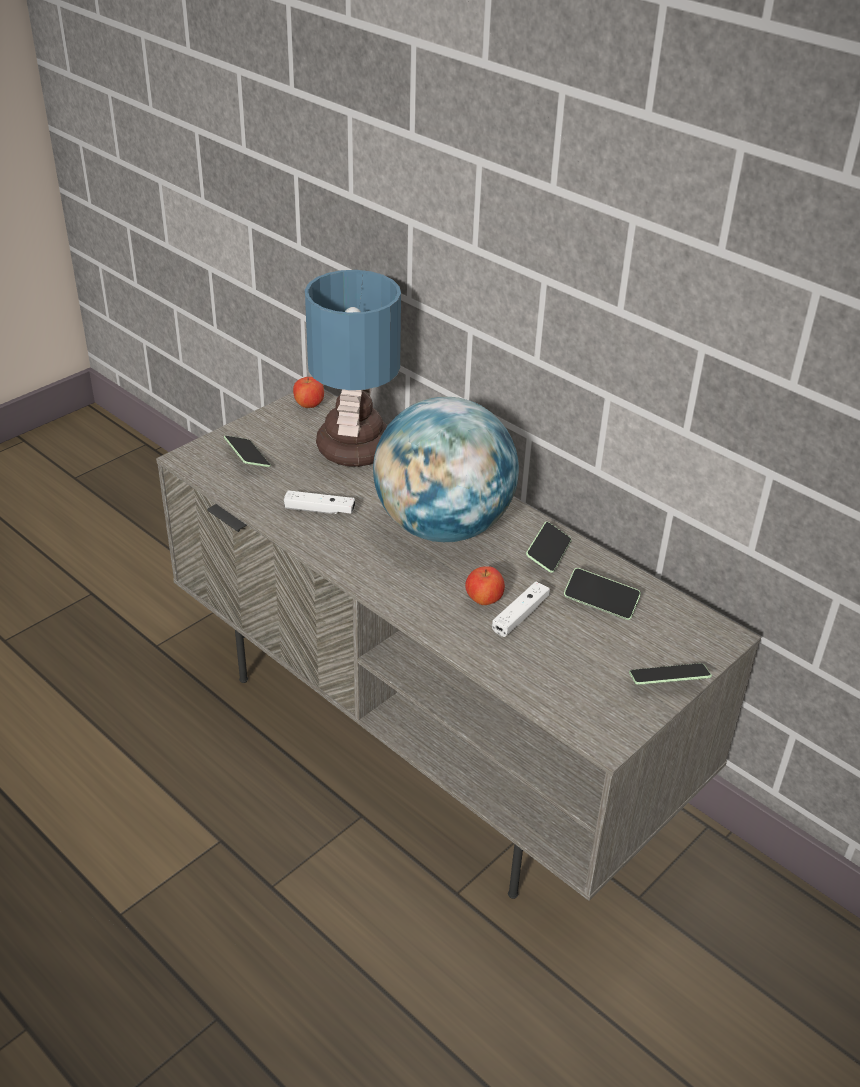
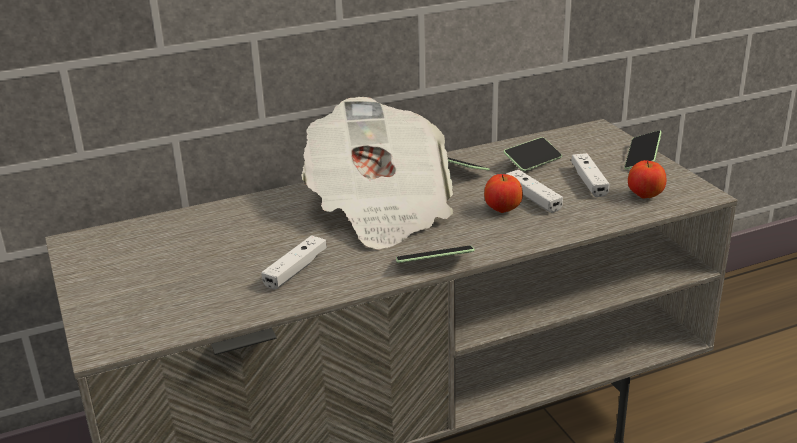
camera: 65 degrees left, 10 degrees down
phone [224,436,271,467] -> phone moved to [396,246,475,263]
apple [293,377,324,408] -> apple moved to [628,160,666,198]
table lamp [305,270,401,467] -> none
globe [373,397,519,542] -> newspaper [301,97,453,250]
none -> white game controller [571,153,609,197]

